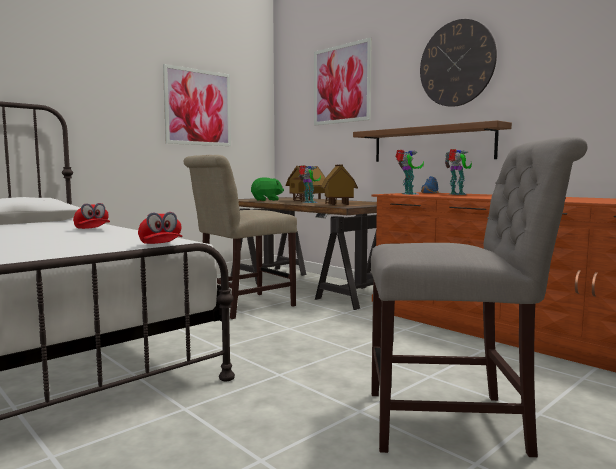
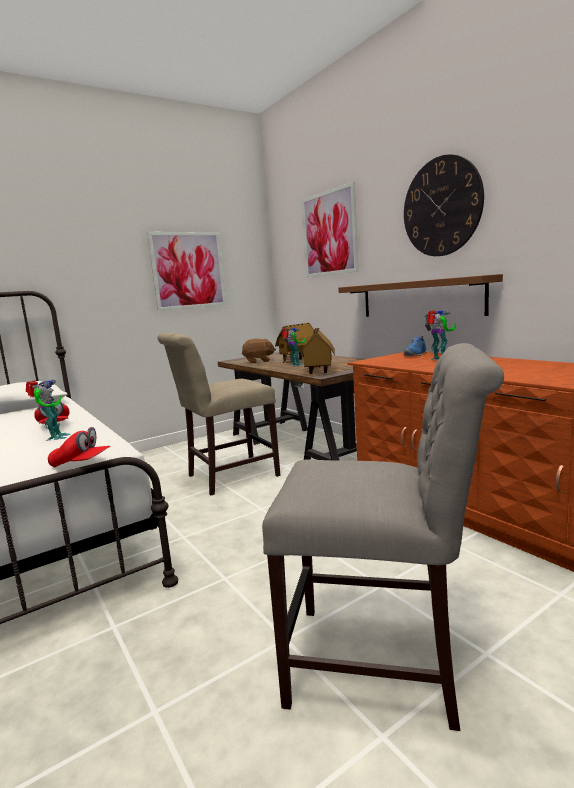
camera: 10 degrees right, 5 degrees up
red cap [138,212,182,244] -> red cap turned 60 degrees counterclockwise [48,427,111,468]
green plush toy [251,177,284,201] -> brown plush toy [242,339,276,363]
toy robot [396,149,424,195] -> toy robot moved to [26,379,71,441]

